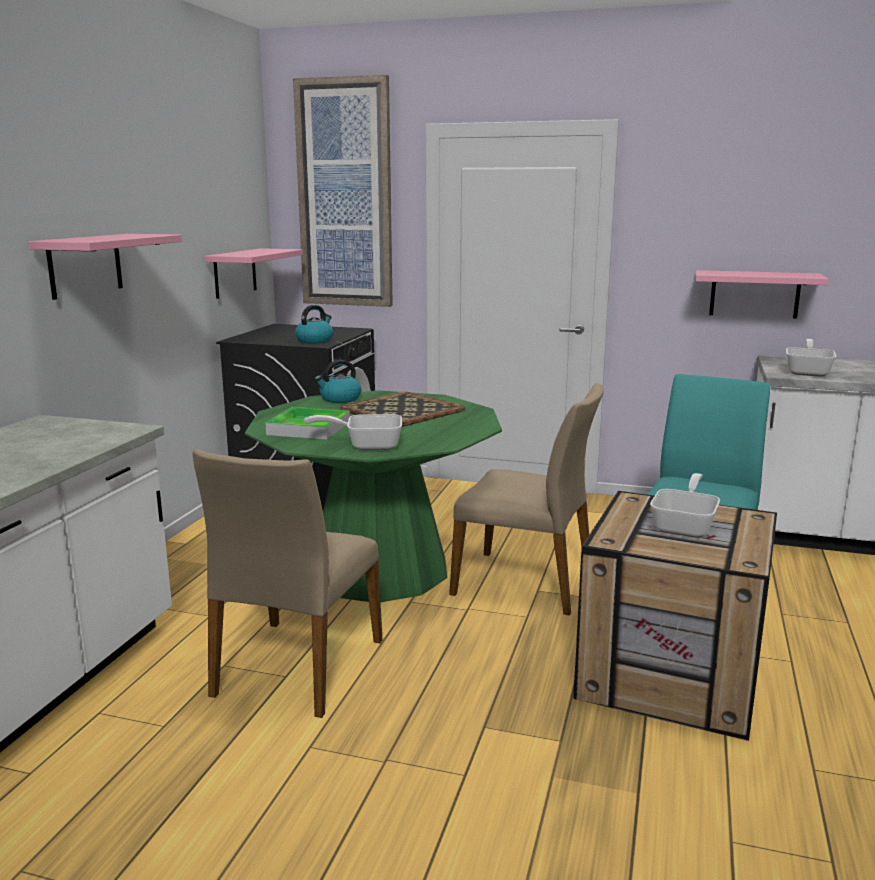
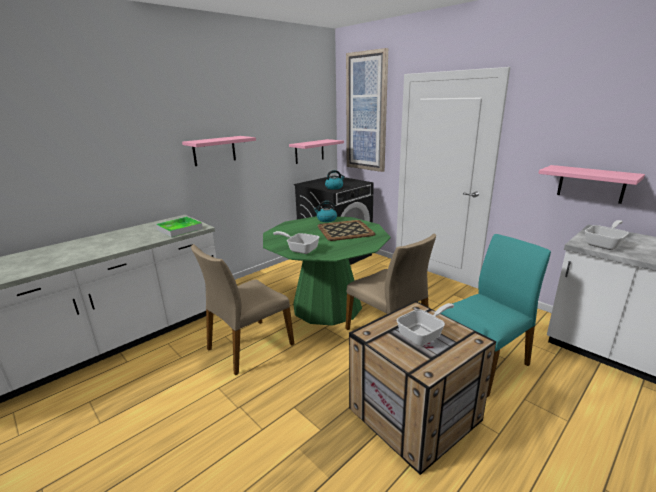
camera: 30 degrees right, 5 degrees up
tray [266,407,350,440] -> tray moved to [156,217,203,238]

